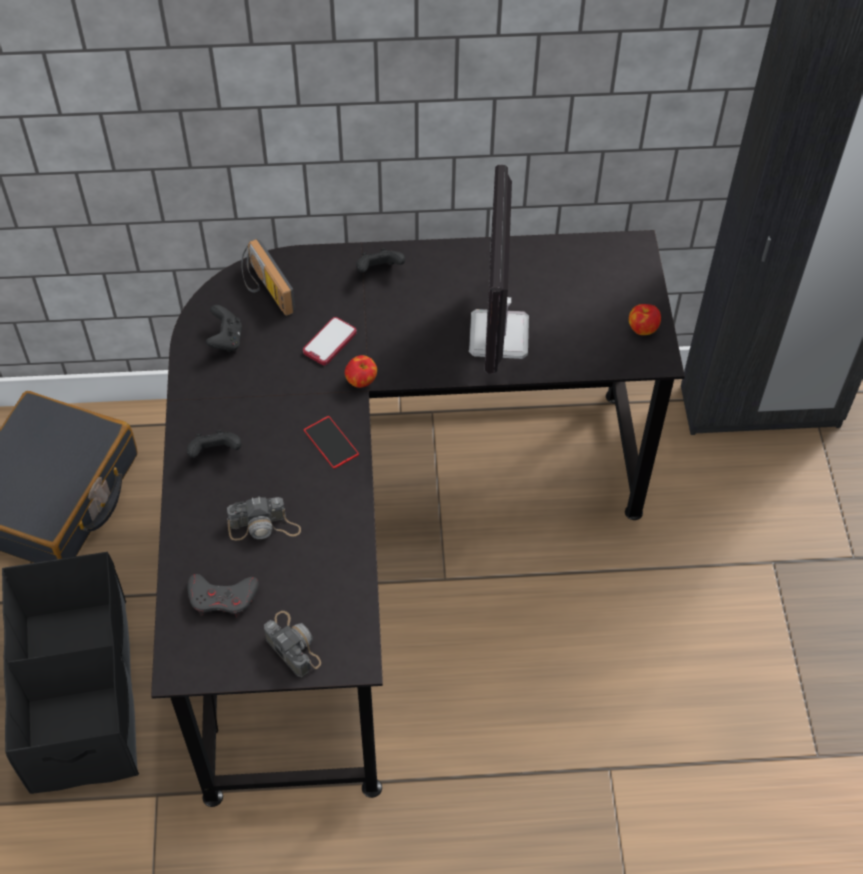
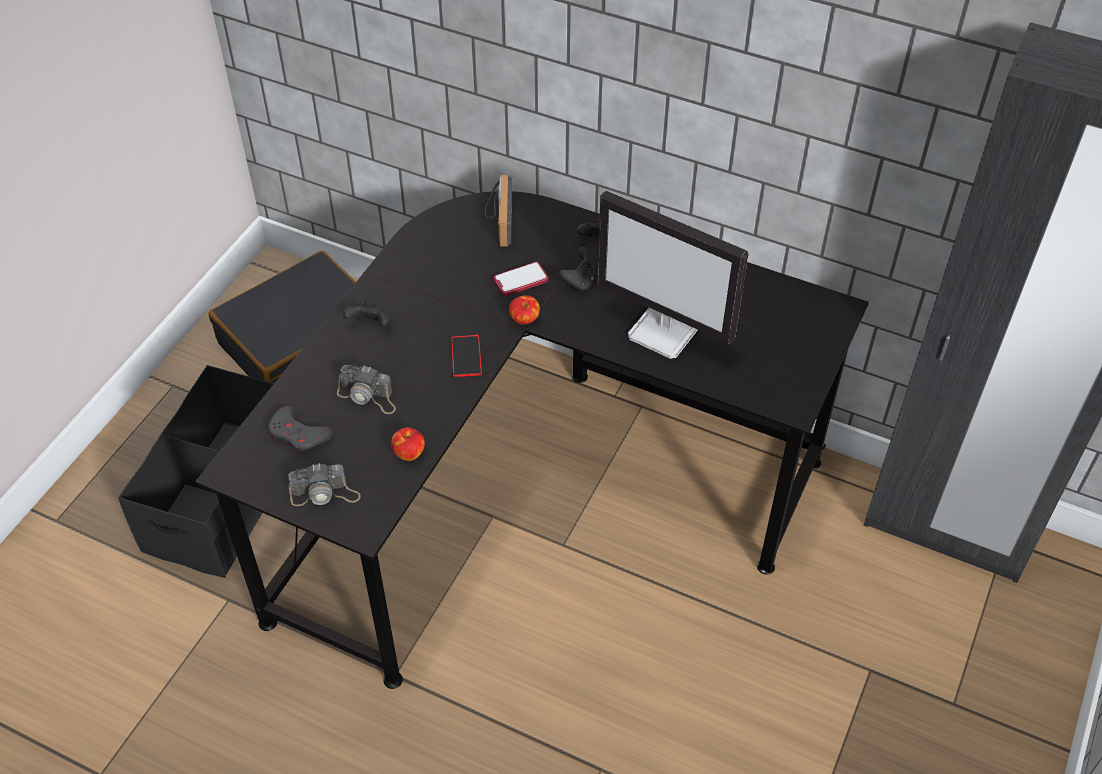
camera: 30 degrees right, 5 degrees down
black game controller [205,305,242,352] -> black game controller moved to [559,247,598,292]
camera [264,611,321,677] -> camera turned 90 degrees clockwise [288,463,361,506]
monitor [469,165,529,374] -> monitor turned 90 degrees counterclockwise [597,191,748,359]
apple [629,304,661,335] -> apple moved to [391,428,425,461]

